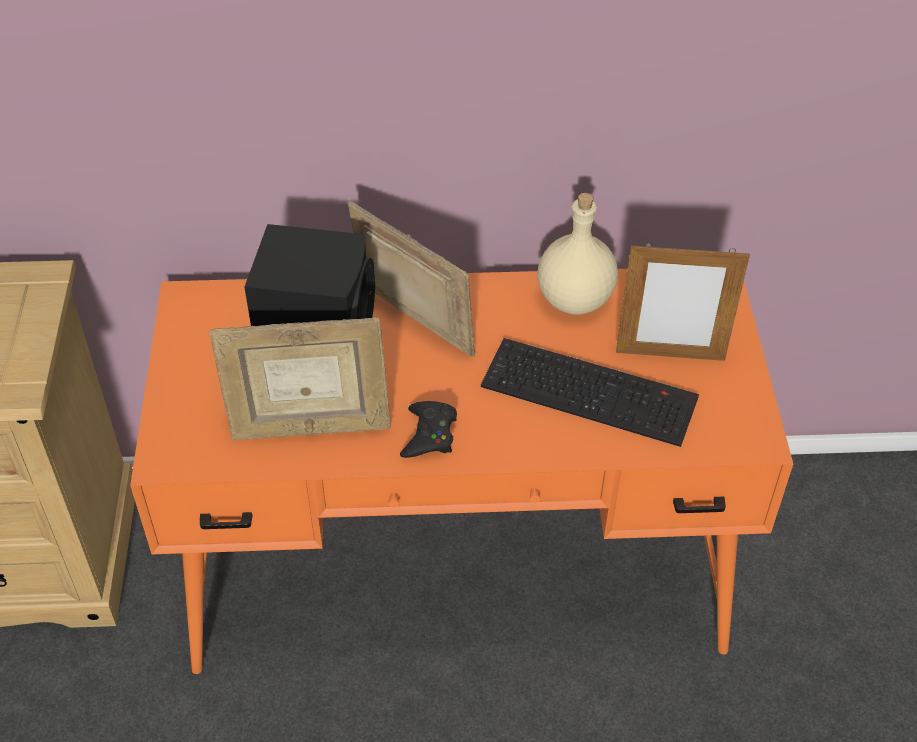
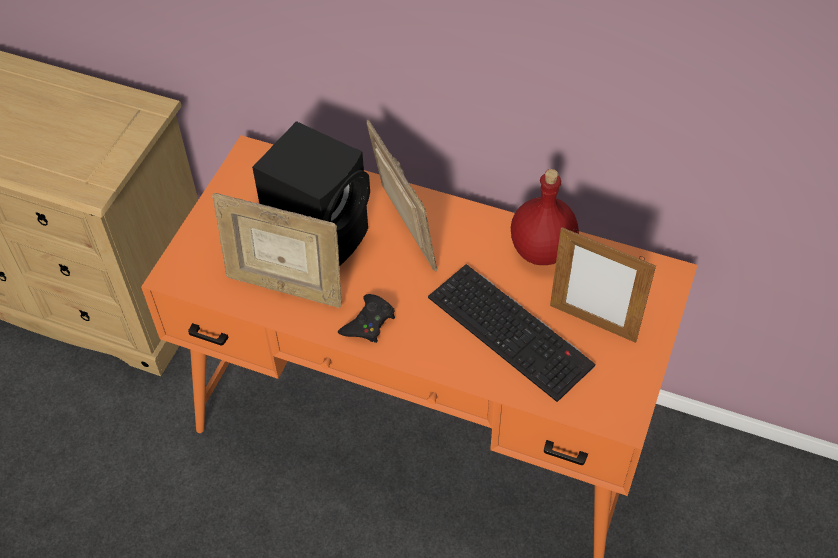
camera: 25 degrees right, 5 degrees up
beige bottle [537,193,618,315] -> red bottle [511,169,579,265]

